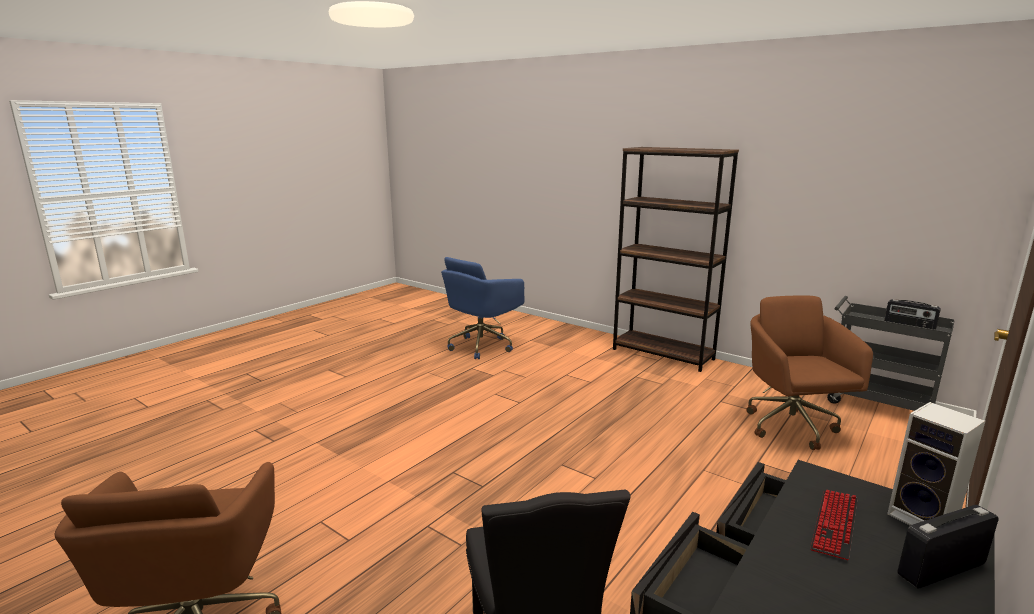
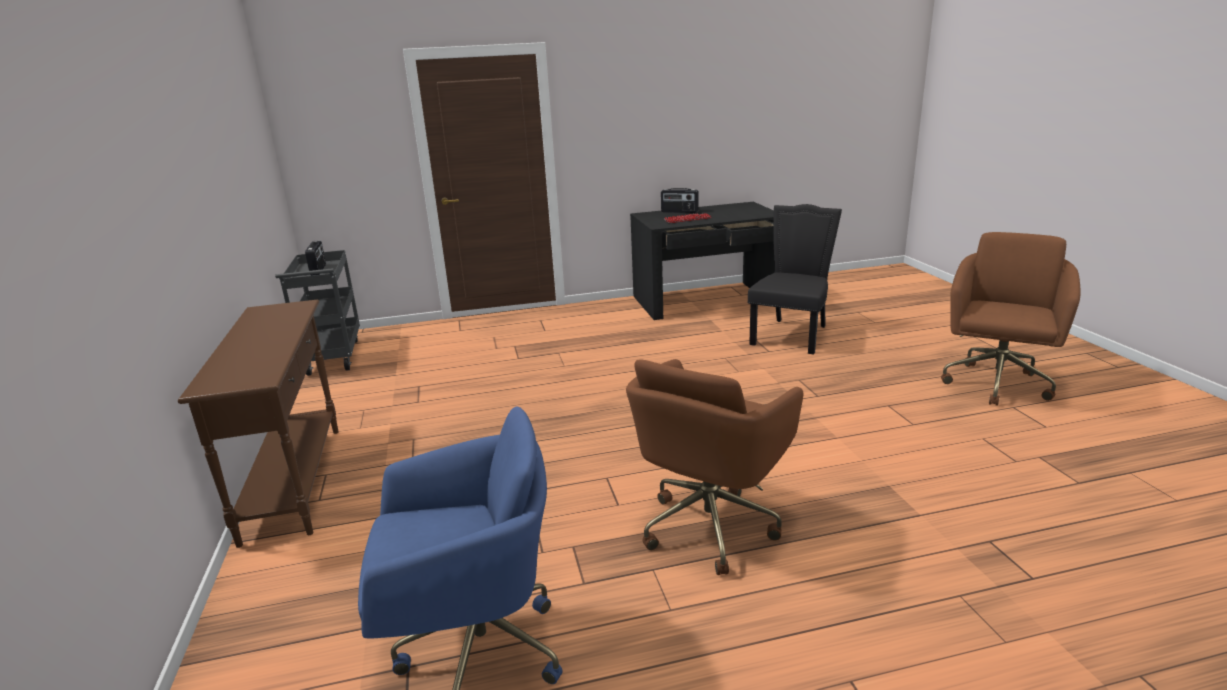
camera: 140 degrees left, 5 degrees up
brown bookcase [613,147,739,372] -> brown console table [178,300,339,548]
brown office chair [746,296,873,450] -> brown office chair moved to [626,359,804,575]
speaker [887,402,985,526] -> none

